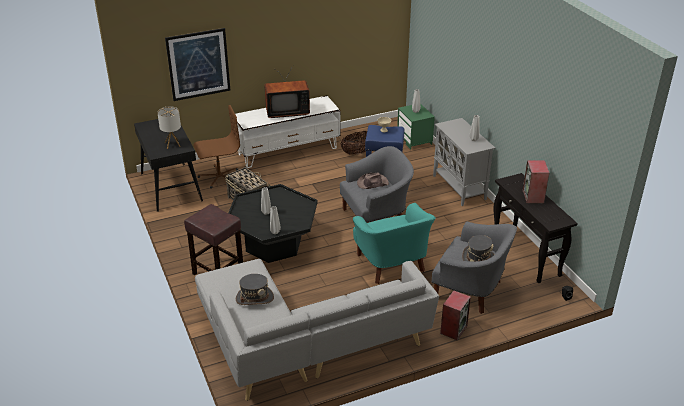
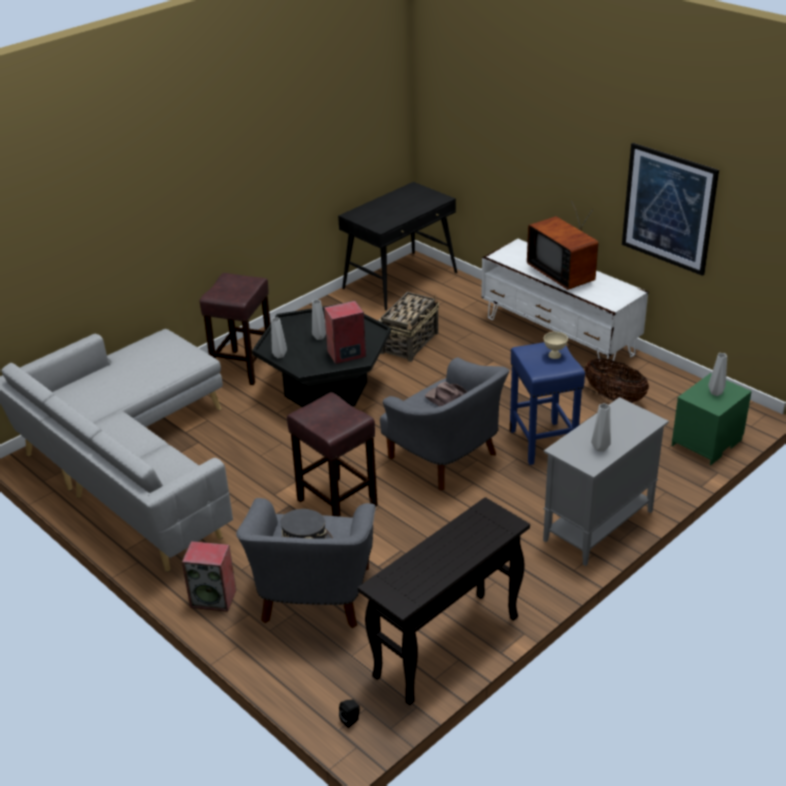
camera: 70 degrees right, 0 degrees up
table lamp [157,106,181,149] -> none
picture [165,28,231,101] -> picture moved to [622,143,719,276]
brown office chair [193,105,240,189] -> none
grey hat [236,274,274,305] -> none
turquoise armchair [353,203,436,284] -> brown stool [287,392,378,517]
speaker [523,160,549,203] -> speaker moved to [324,301,366,364]

